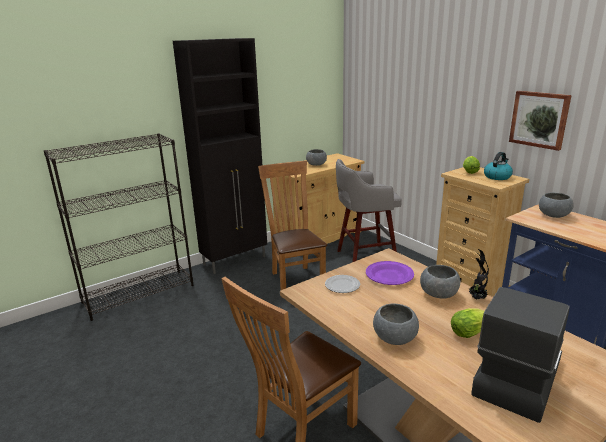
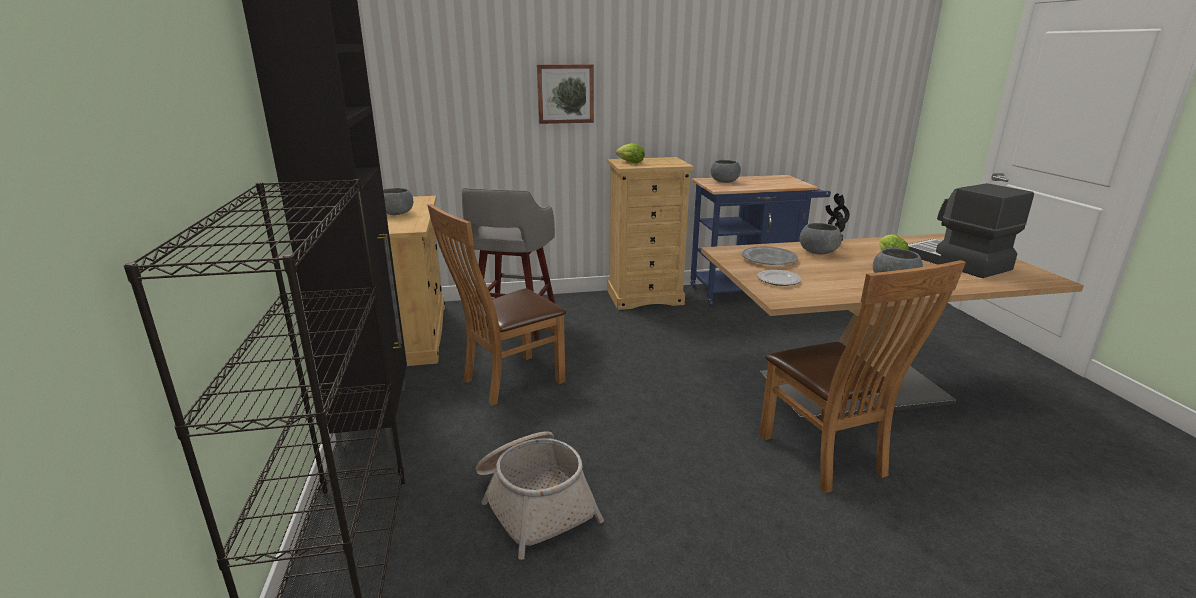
camera: 65 degrees left, 0 degrees up
brown chair [258,161,327,298] -> brown chair turned 45 degrees counterclockwise [428,204,567,406]
purple plate [366,261,414,285] -> grey plate [742,247,798,265]
kettle [484,152,513,180] -> none
picture [509,91,572,151] -> picture moved to [537,64,594,124]
none -> basket [476,431,604,560]

